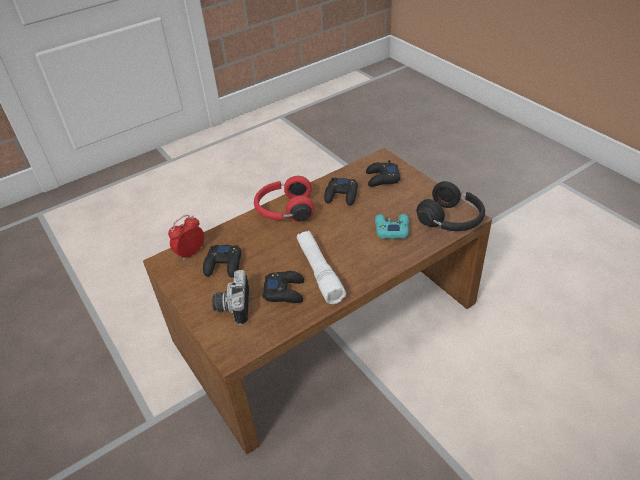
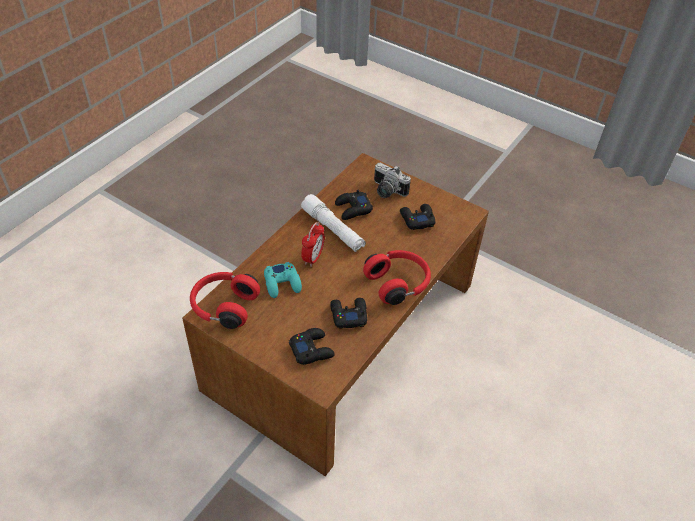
camera: 155 degrees right, 5 degrees up
alarm clock [168,215,204,260] -> alarm clock moved to [301,222,325,267]
camera [212,270,249,325] -> camera turned 150 degrees clockwise [374,163,411,198]
black headphones [417,181,485,231] -> red headphones [190,272,260,329]

